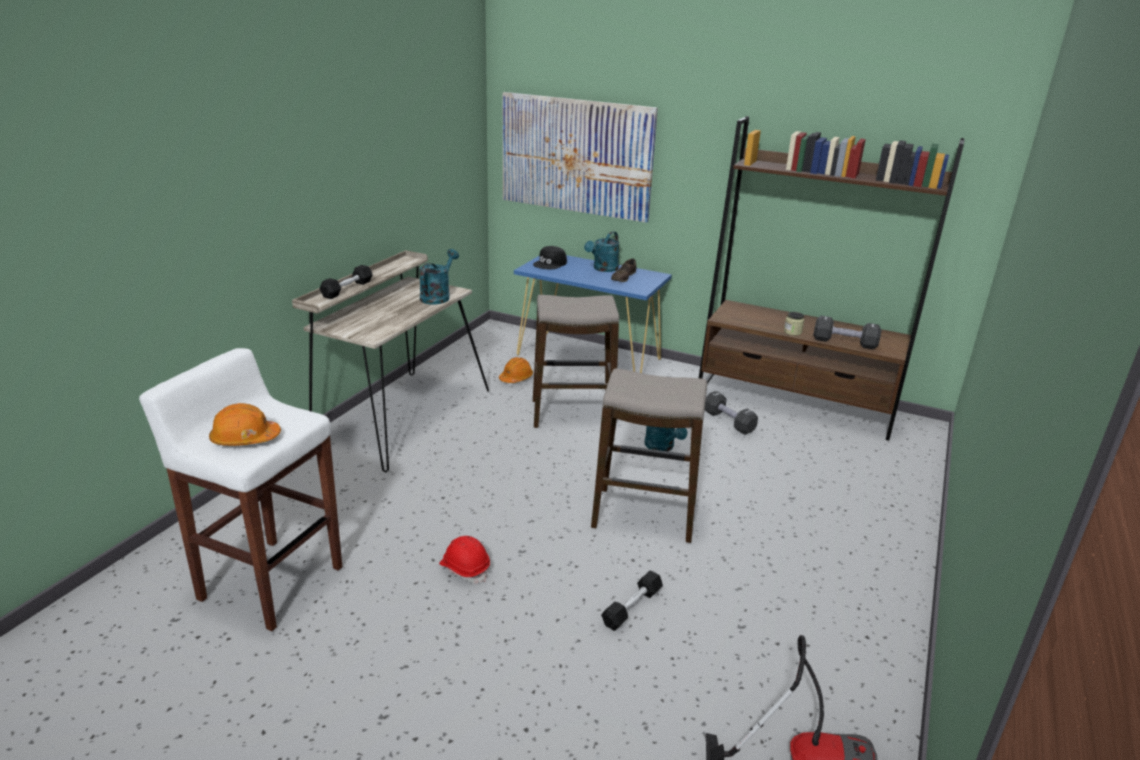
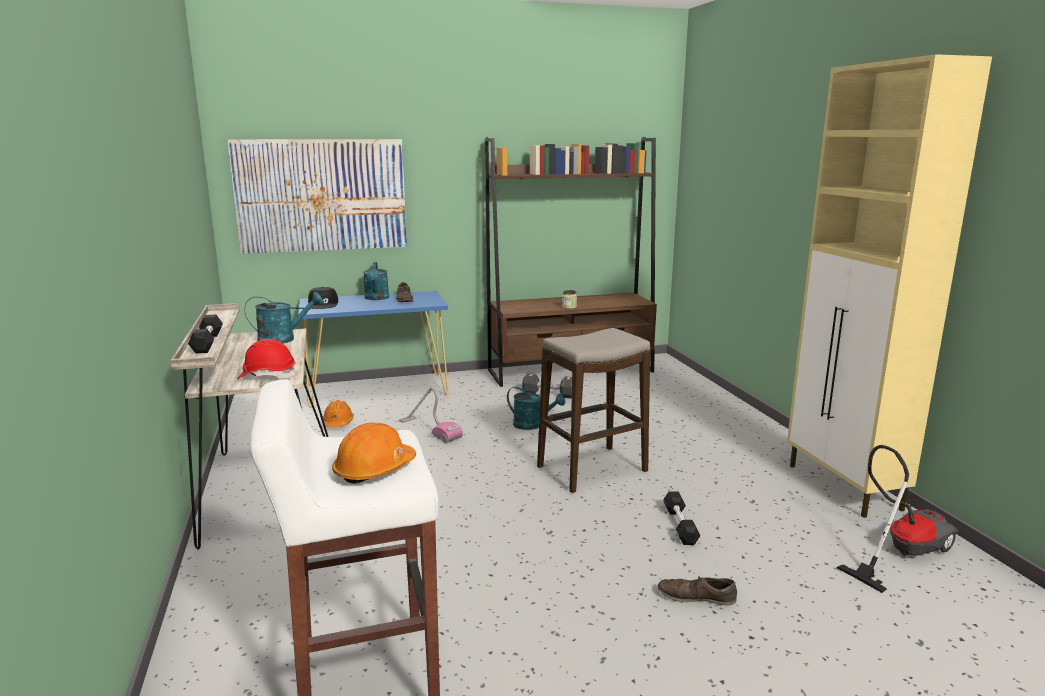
camera: 40 degrees left, 10 degrees down
turquoise watering can [419,249,459,305] -> turquoise watering can turned 90 degrees clockwise [245,292,324,344]
red hard hat [439,536,490,583] -> red hard hat moved to [237,339,297,379]
stool [533,295,619,428] -> vacuum cleaner [399,387,463,443]
black dumbbell [813,316,881,350] -> none
none -> brown shoe [658,577,737,605]
none -> beige cabinet [787,54,992,518]

